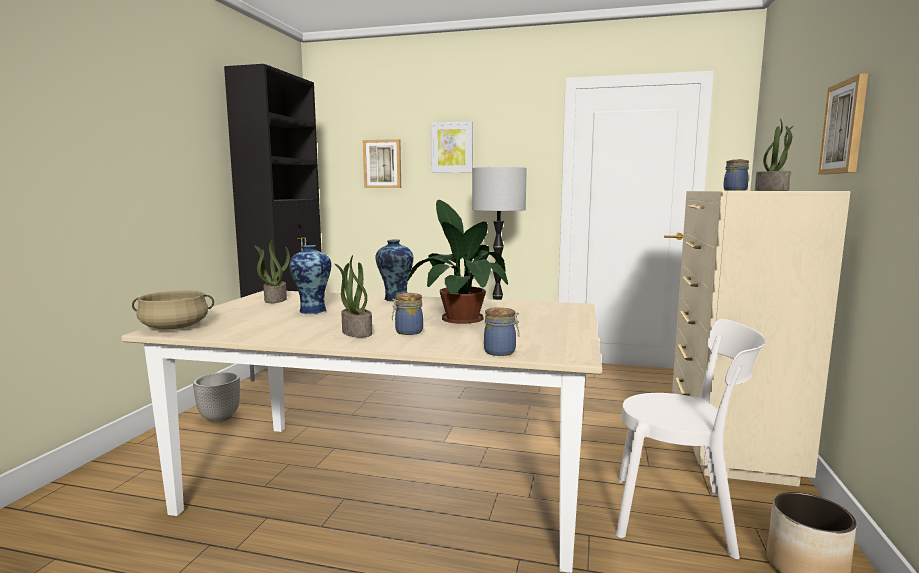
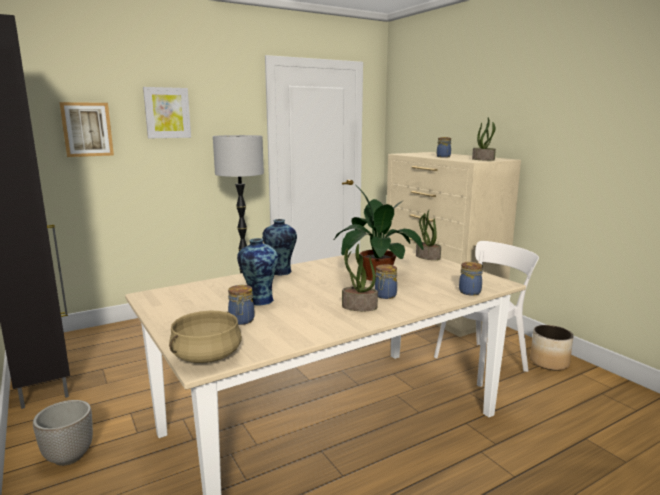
camera: 45 degrees left, 5 degrees up
potted plant [255,240,290,303] -> potted plant moved to [416,210,441,260]
picture [818,73,868,175] -> none
none -> jar [228,285,255,325]

